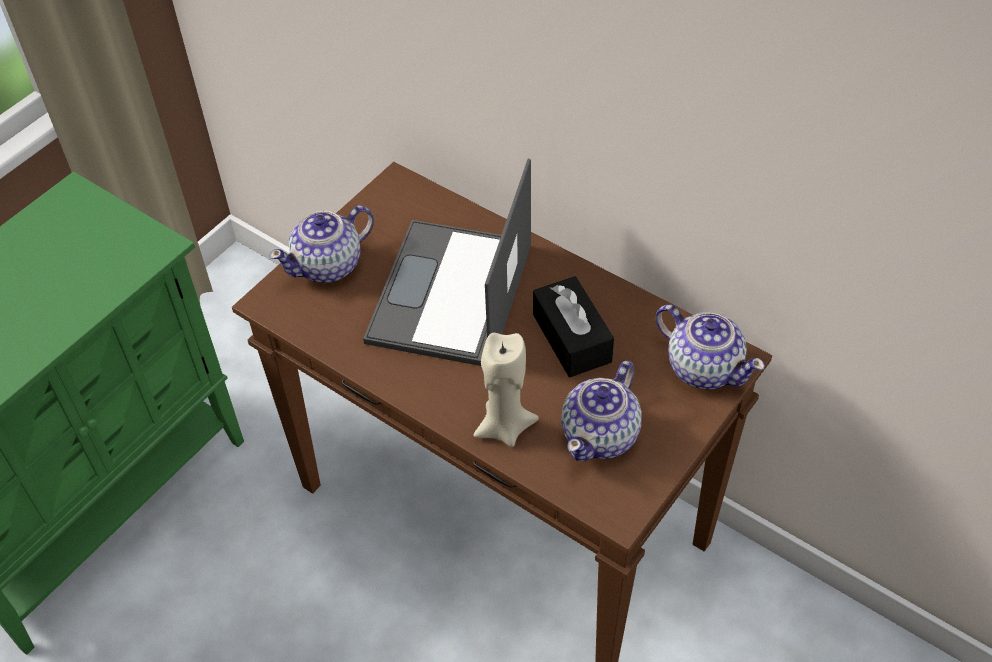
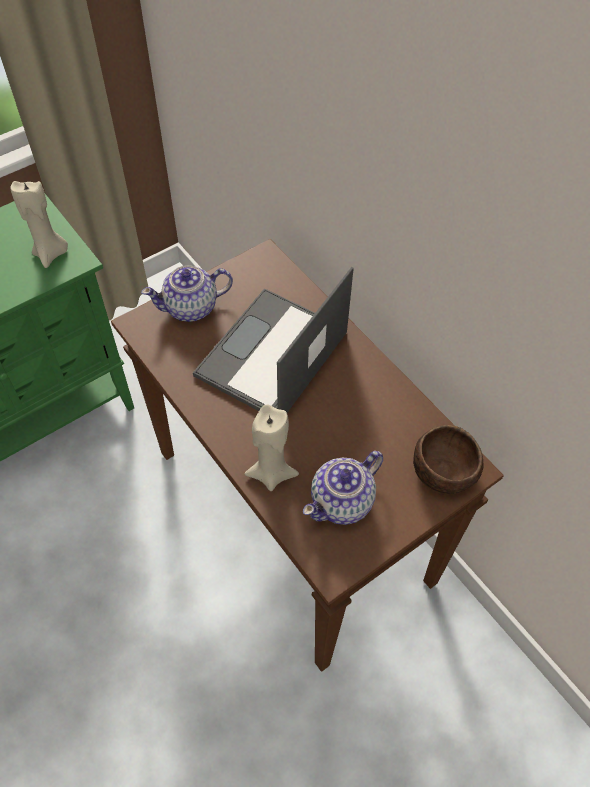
camera: 15 degrees right, 5 degrees up
black tissue box [533,276,614,377] -> none
teapot [655,304,765,389] -> brown bowl [413,425,483,495]
none -> beige candle [11,181,68,268]

